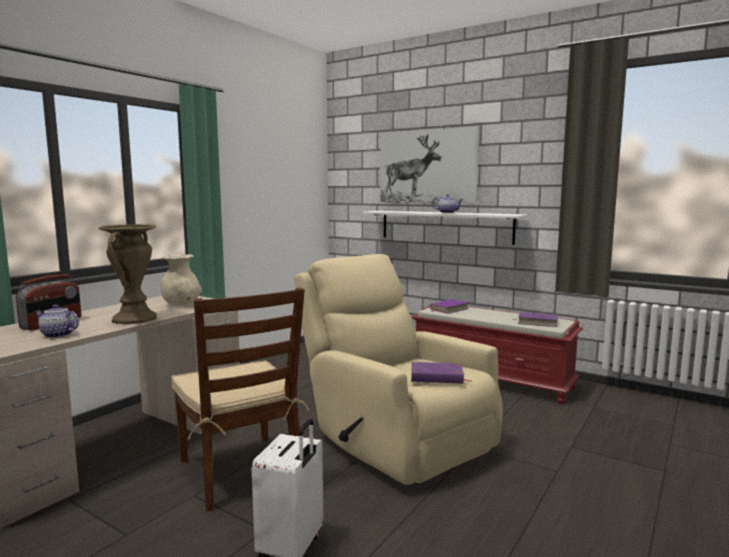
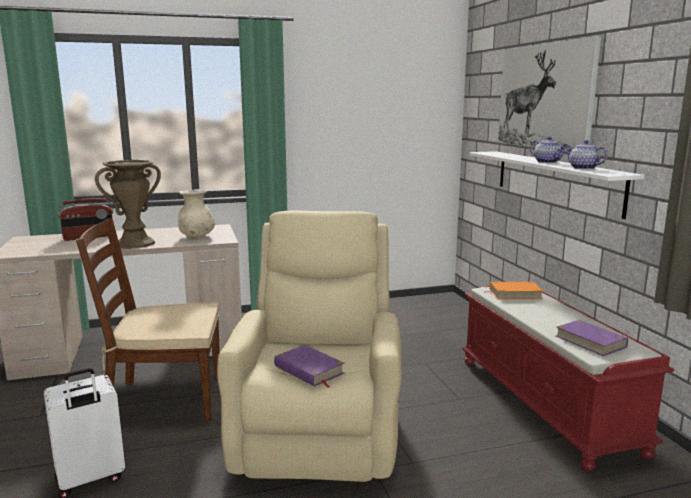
camera: 40 degrees right, 5 degrees up
teapot [34,304,79,338] -> teapot moved to [565,140,607,169]
brown chair [172,288,309,511] -> brown chair turned 75 degrees clockwise [76,218,220,421]
purple book [430,299,469,314] -> orange book [488,282,543,299]

